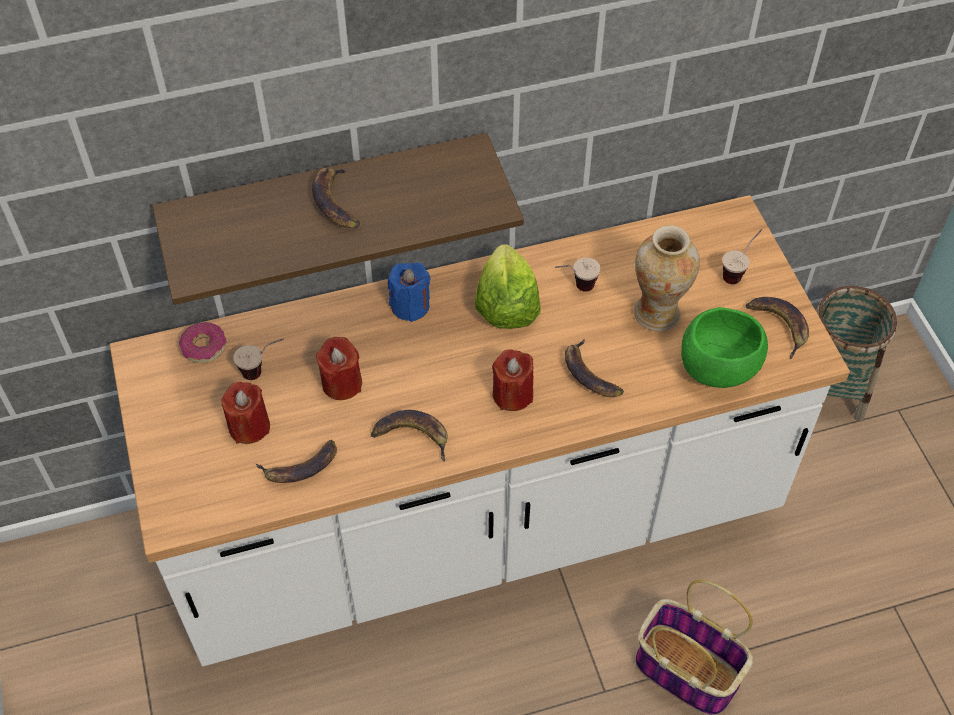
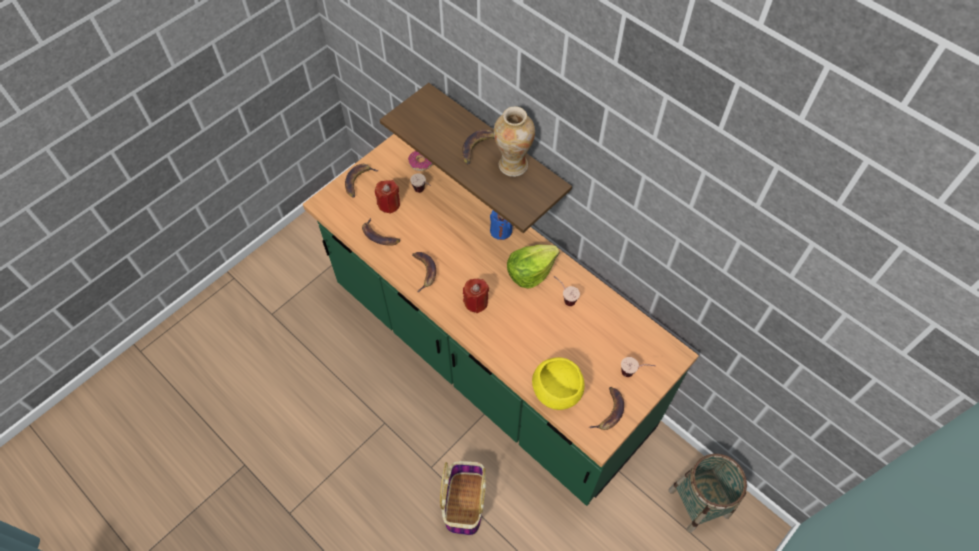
camera: 60 degrees right, 5 degrees up
white counter [110,195,850,667] -> green counter [303,134,699,506]
red candle [316,337,362,400] -> none
banana [565,339,624,397] -> banana moved to [345,164,379,197]
vase [634,225,700,331] -> vase moved to [494,107,535,177]
green bowl [681,307,768,388] -> yellow bowl [532,357,585,410]

